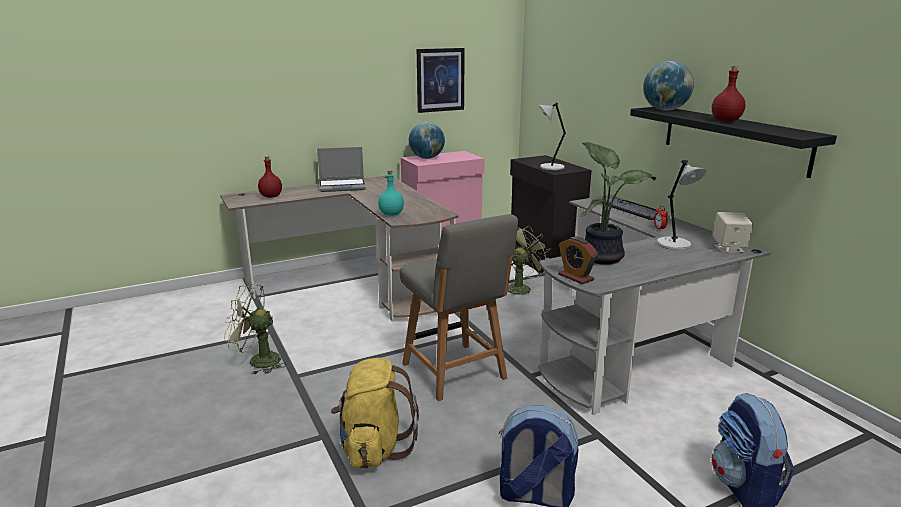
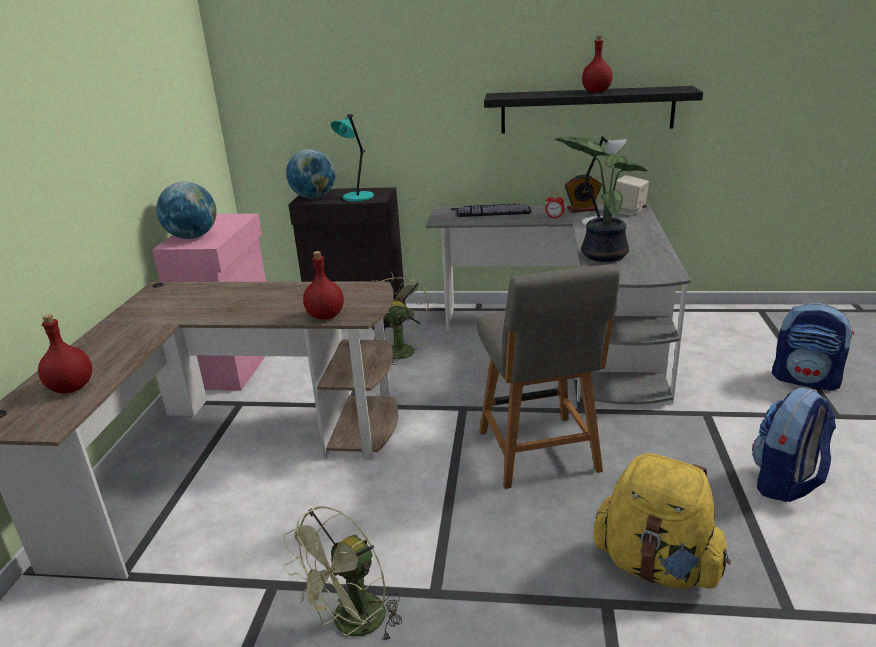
camera: 55 degrees left, 5 degrees up
laptop [317,147,366,192] -> none
turquoise bottle [378,170,404,216] -> red bottle [303,251,344,320]
grey chair [400,214,518,401] -> grey chair turned 75 degrees clockwise [477,264,620,489]
picture [417,48,465,113] -> none
grey table lamp [539,102,566,170] -> turquoise table lamp [331,114,374,202]
alarm clock [558,236,598,284] -> alarm clock moved to [565,175,602,212]
globe [643,61,694,111] -> globe moved to [286,149,335,199]

